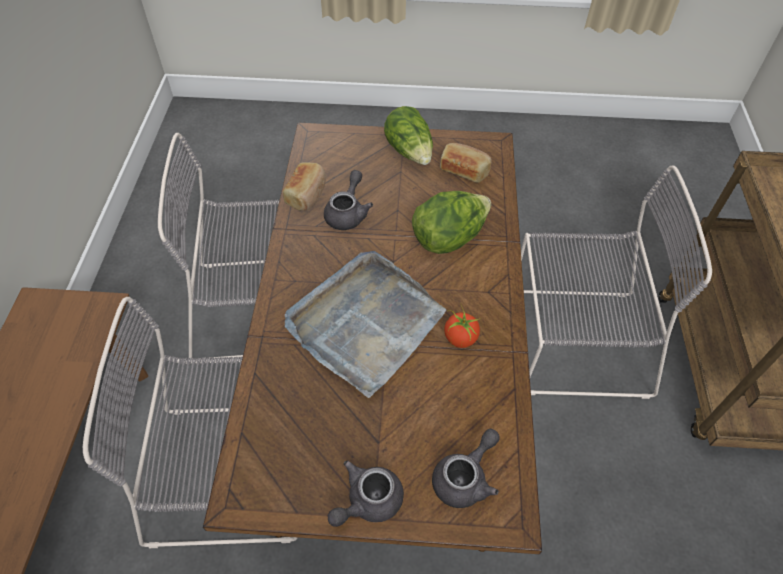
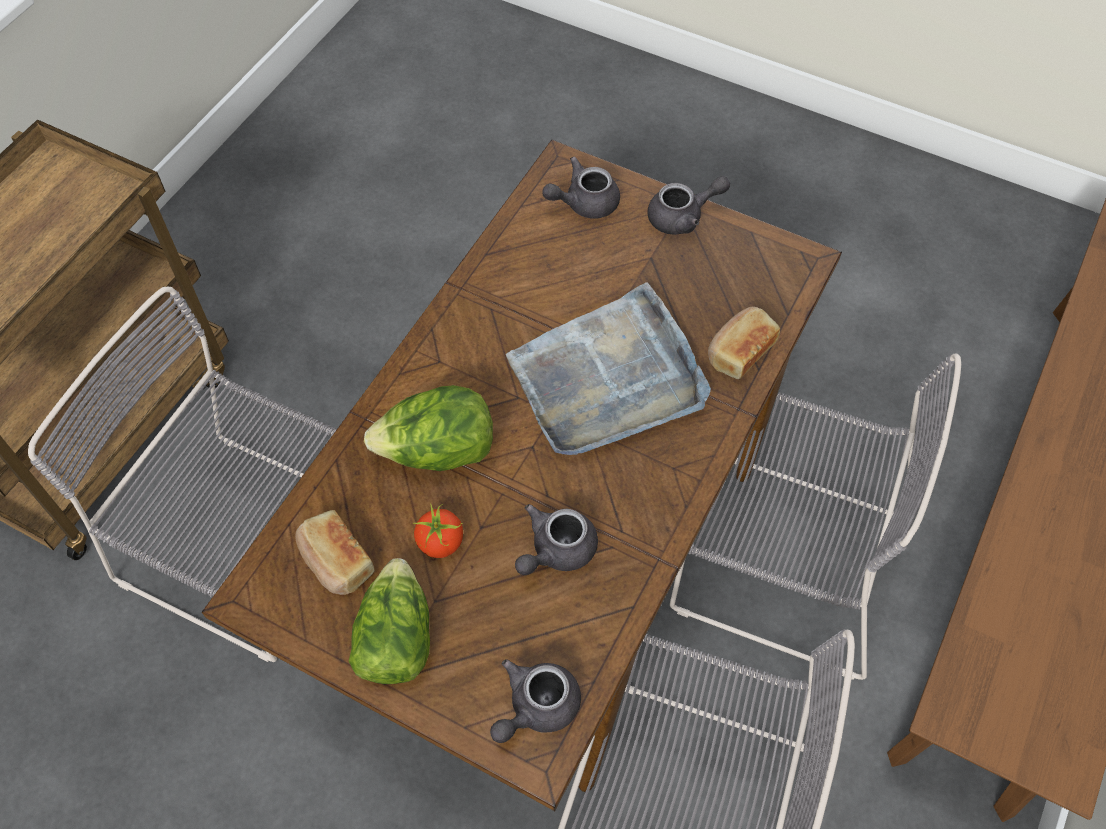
camera: 155 degrees left, 5 degrees up
bread [283,163,326,211] -> bread moved to [708,307,780,379]
tomato [444,305,480,348] -> tomato moved to [413,503,463,558]
none -> grey teapot [490,659,581,743]

